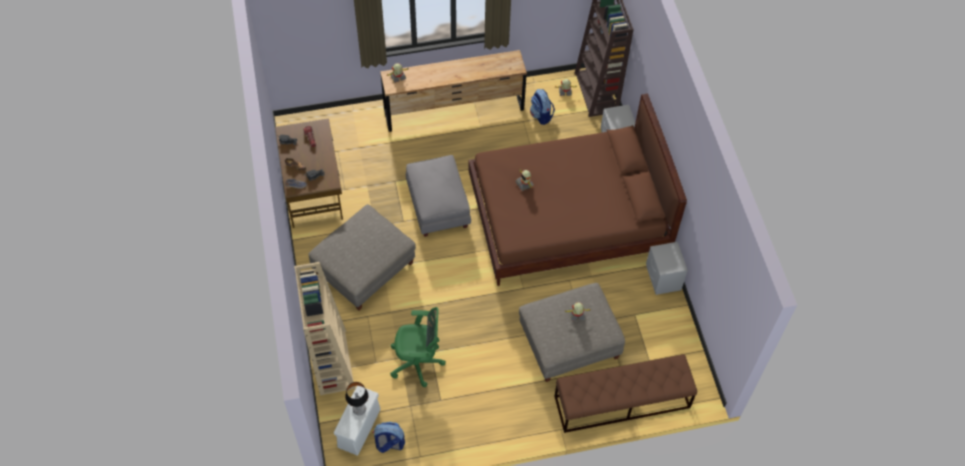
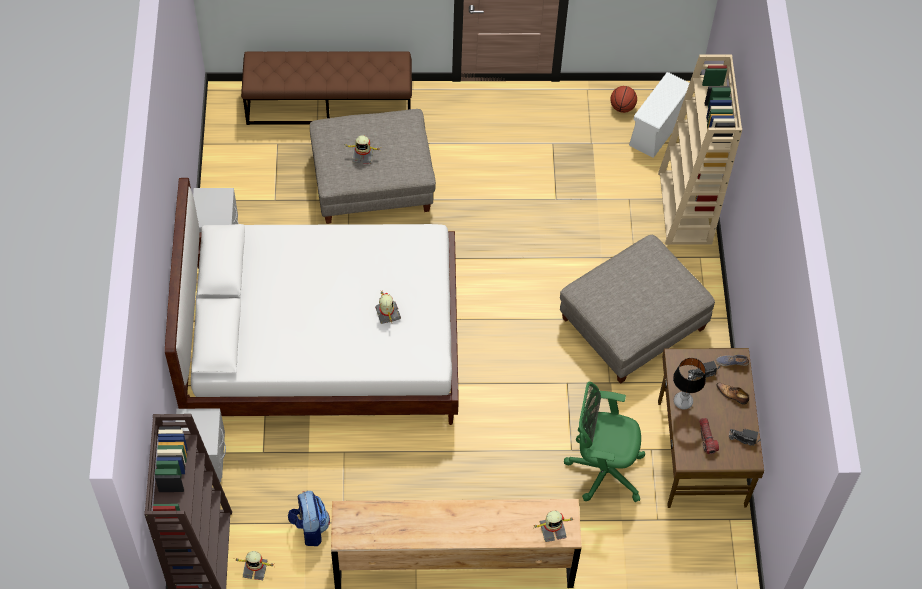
camera: 170 degrees left, 0 degrees up
table lamp [345,382,368,416] -> table lamp moved to [673,358,706,410]
backpack [373,422,405,453] -> basketball [610,86,637,113]
green office chair [390,307,446,387] -> green office chair moved to [564,382,645,502]
grey ottoman [406,155,471,237] -> none
brown bed [469,94,687,286] -> white bed [165,178,459,425]

